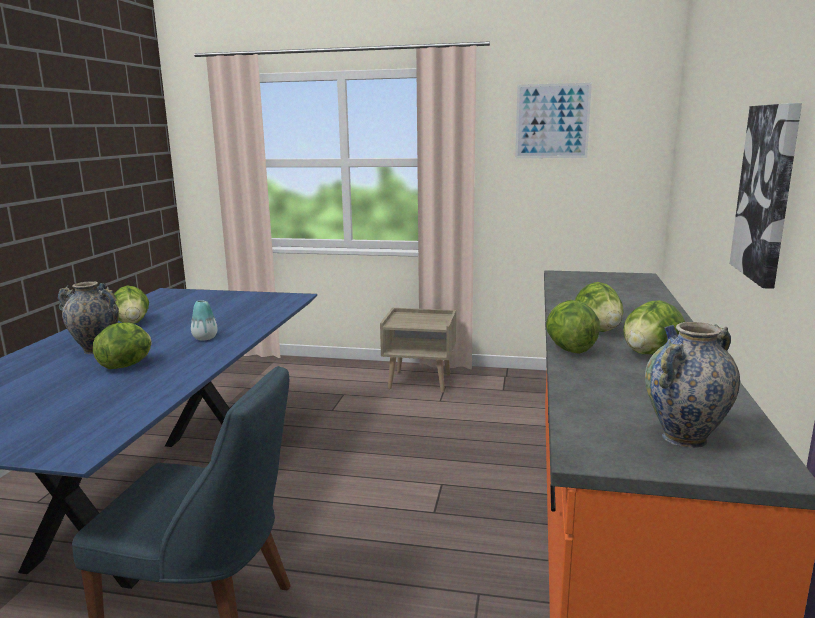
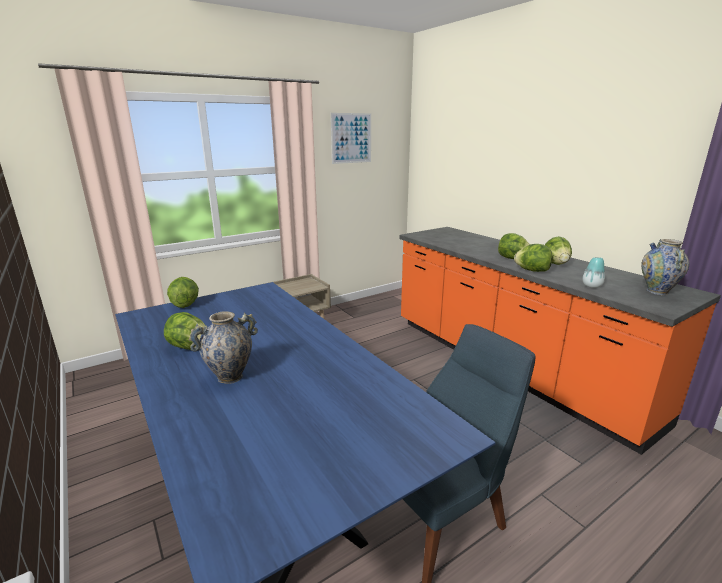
camera: 45 degrees left, 5 degrees up
lettuce [93,322,152,369] -> lettuce moved to [167,277,199,308]
vase [191,300,218,341] -> vase moved to [582,257,605,288]
picture [729,103,802,289] -> none

